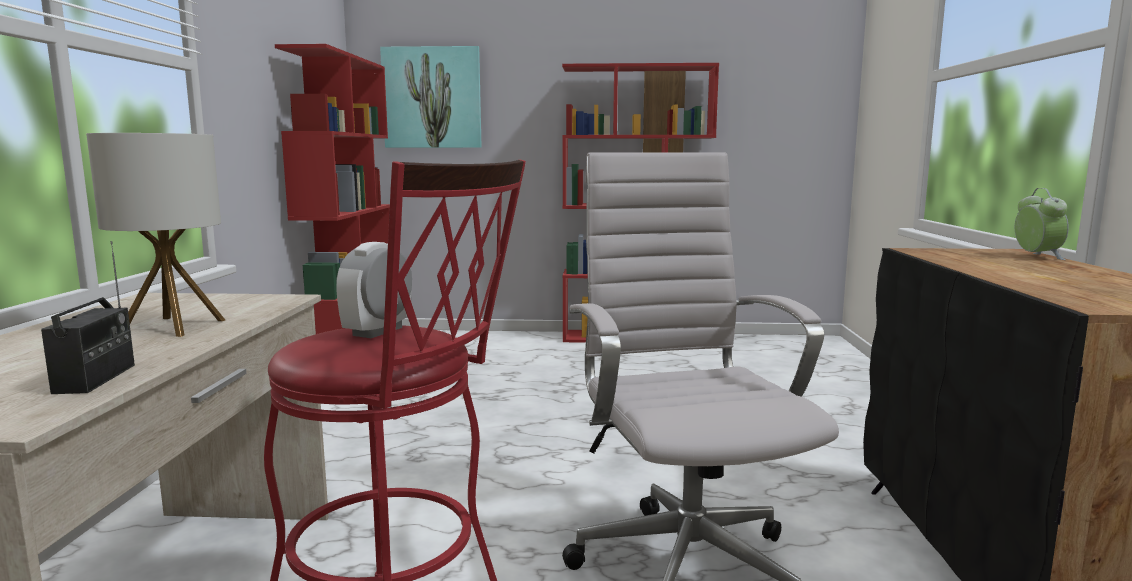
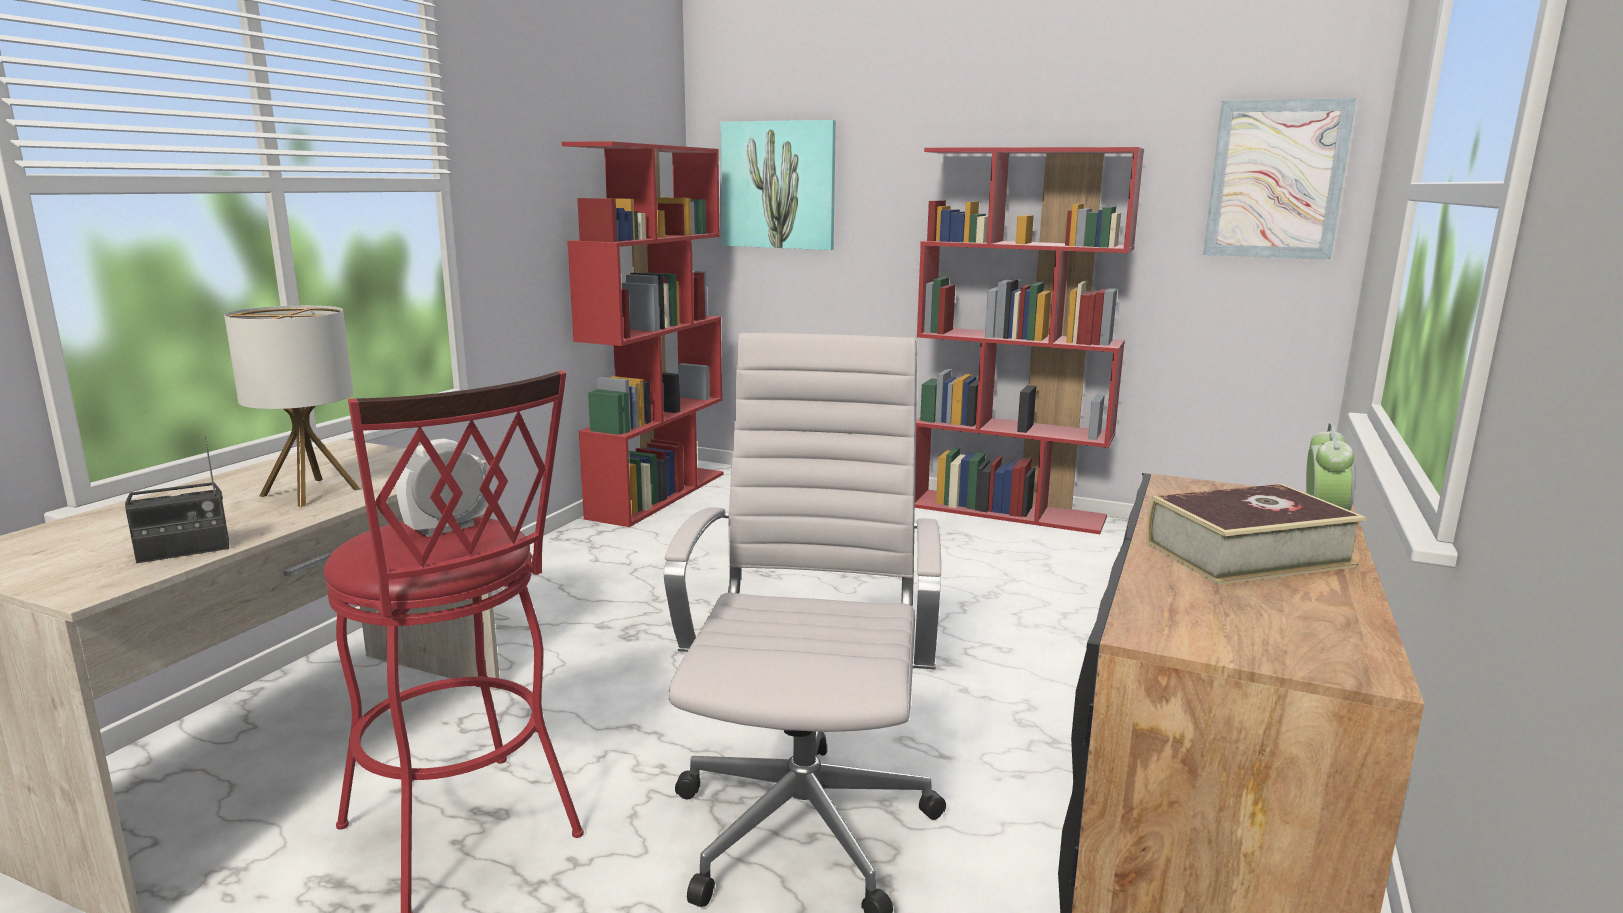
camera: 20 degrees right, 5 degrees up
radio [41,241,135,394] -> radio turned 45 degrees clockwise [125,436,229,563]
none -> book [1146,484,1366,585]
none -> picture [1203,98,1356,260]

